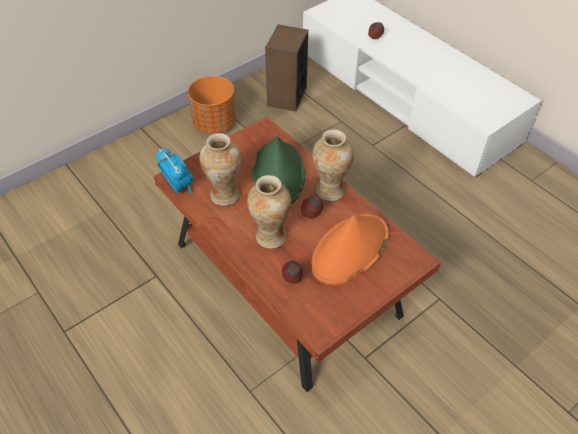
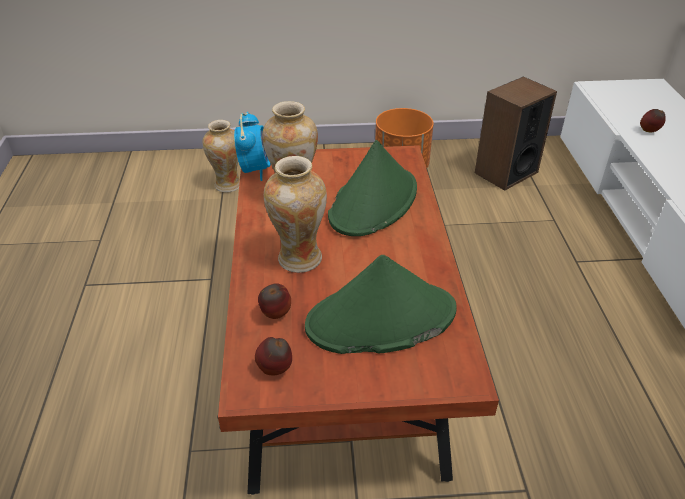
camera: 35 degrees right, 10 degrees down
apple [301,196,323,219] -> apple moved to [255,337,292,375]
orange hat [311,214,389,285] -> green hat [305,255,457,354]
vase [312,129,354,201] -> vase moved to [203,120,240,193]

